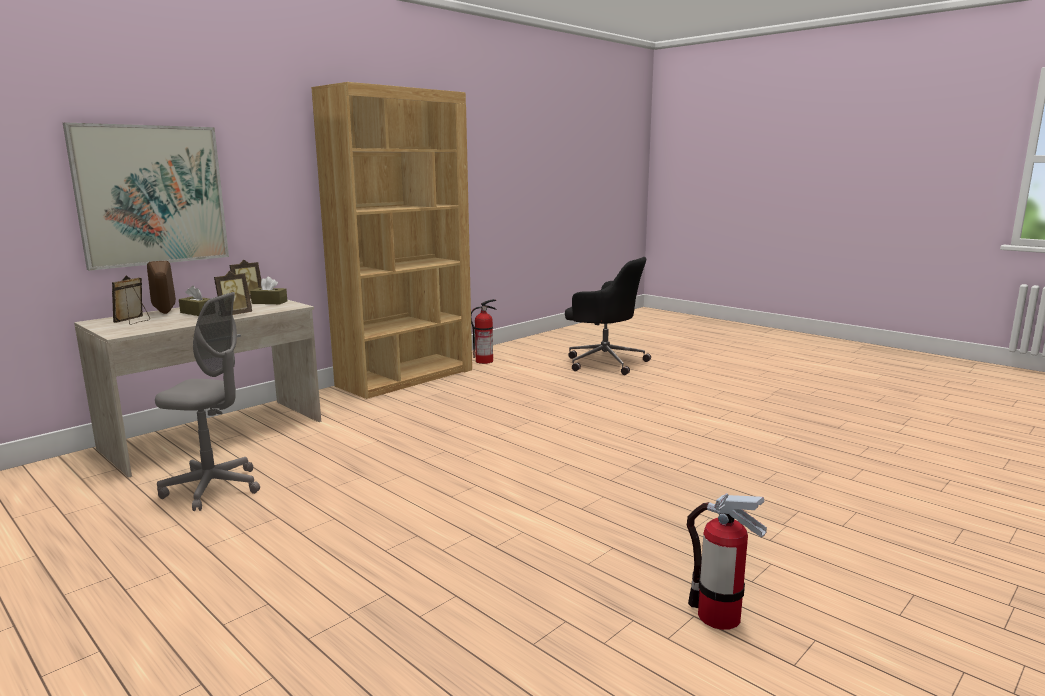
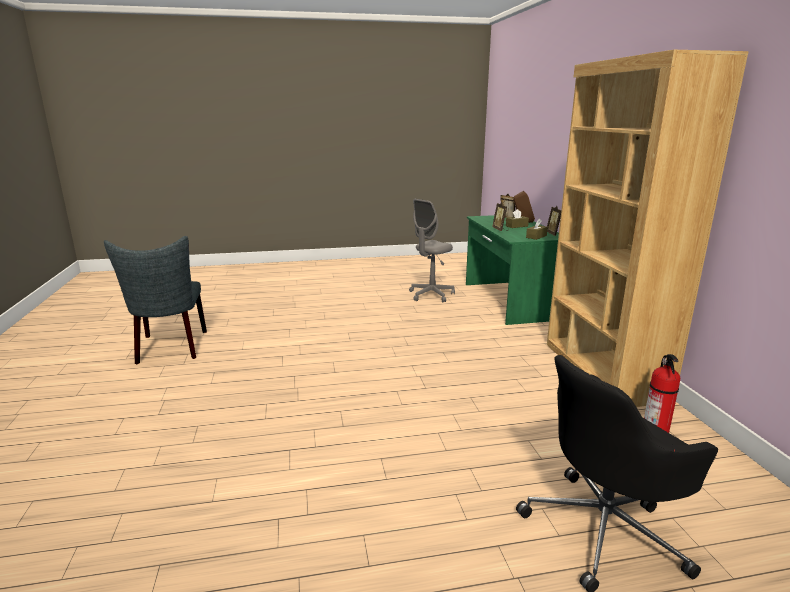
camera: 125 degrees right, 5 degrees up
picture [63,122,229,271] -> none
beige desk [74,299,321,478] -> green desk [466,215,559,325]
fire extinguisher [687,493,767,630] -> grey chair [104,236,207,364]

